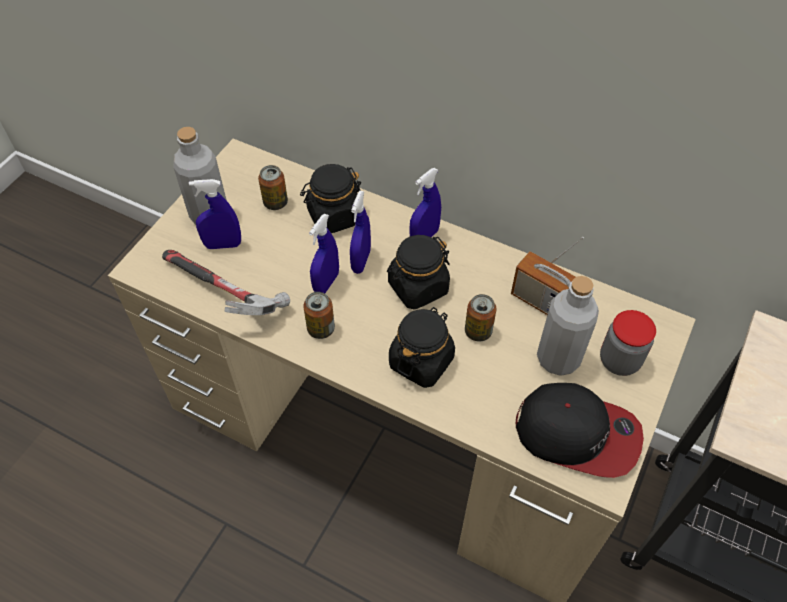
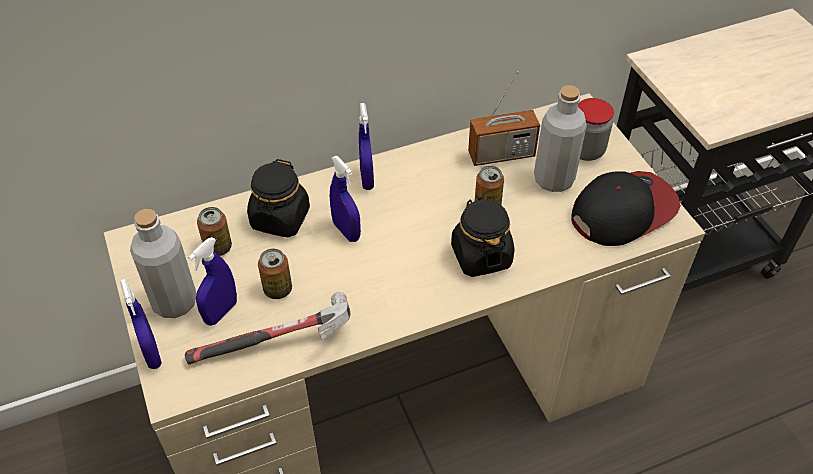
camera: 50 degrees left, 5 degrees down
can [303,292,335,339] -> can moved to [258,249,292,299]
blue spray bottle [309,214,339,293] -> blue spray bottle moved to [120,279,162,369]
black jar [387,235,450,310] -> none

